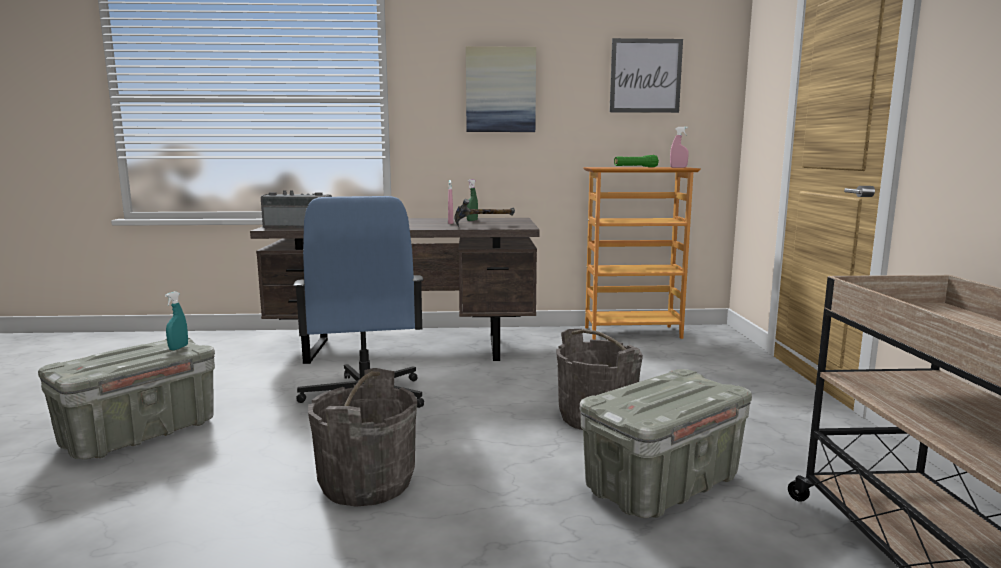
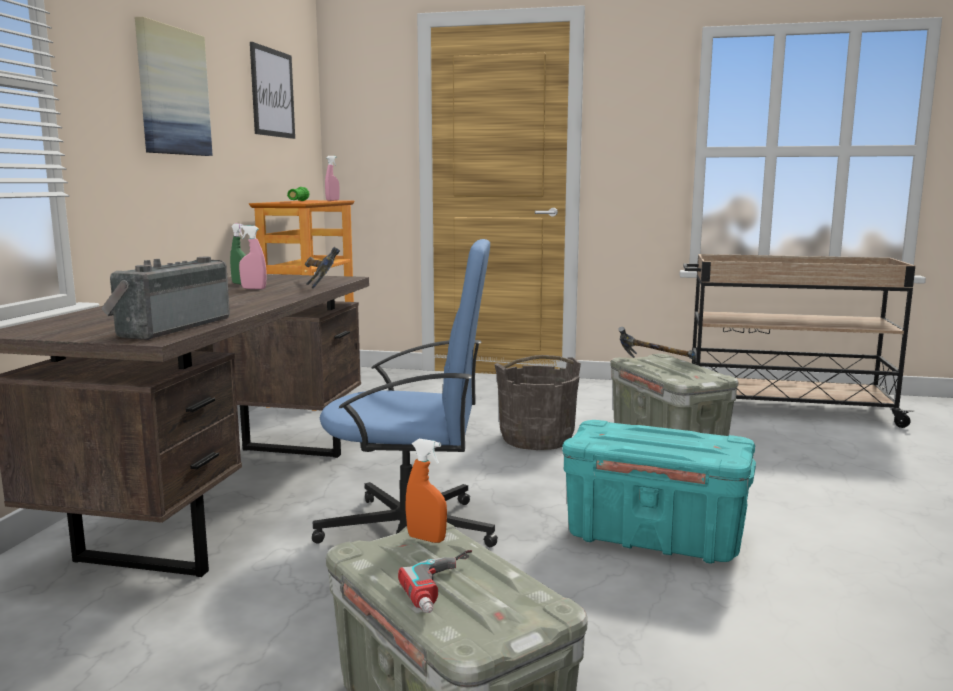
camera: 75 degrees left, 0 degrees up
turquoise spray bottle [165,291,188,350] -> orange spray bottle [405,439,447,543]
grey bucket [308,368,417,507] -> turquoise storage box [562,420,756,564]
none -> power drill [398,550,472,613]
none -> hammer [618,327,696,360]

